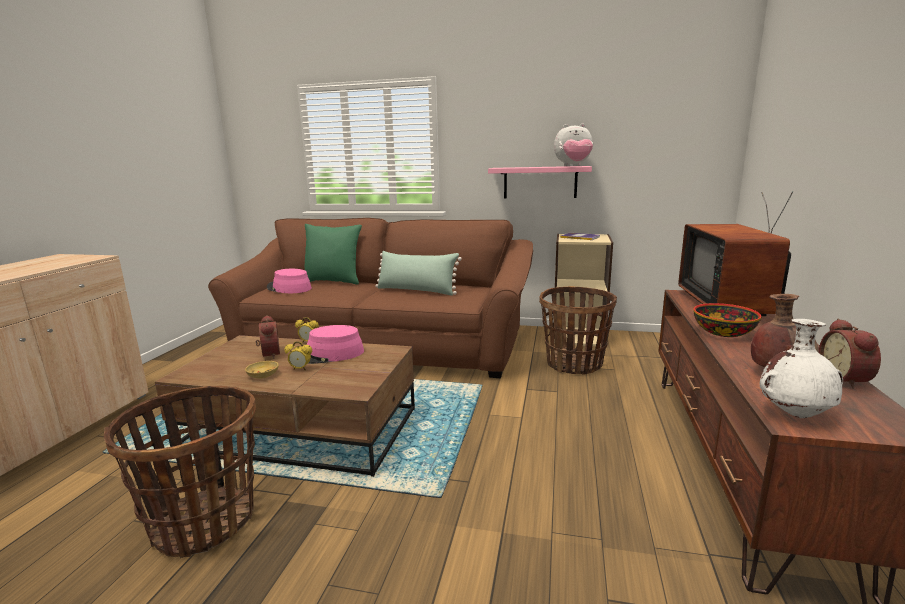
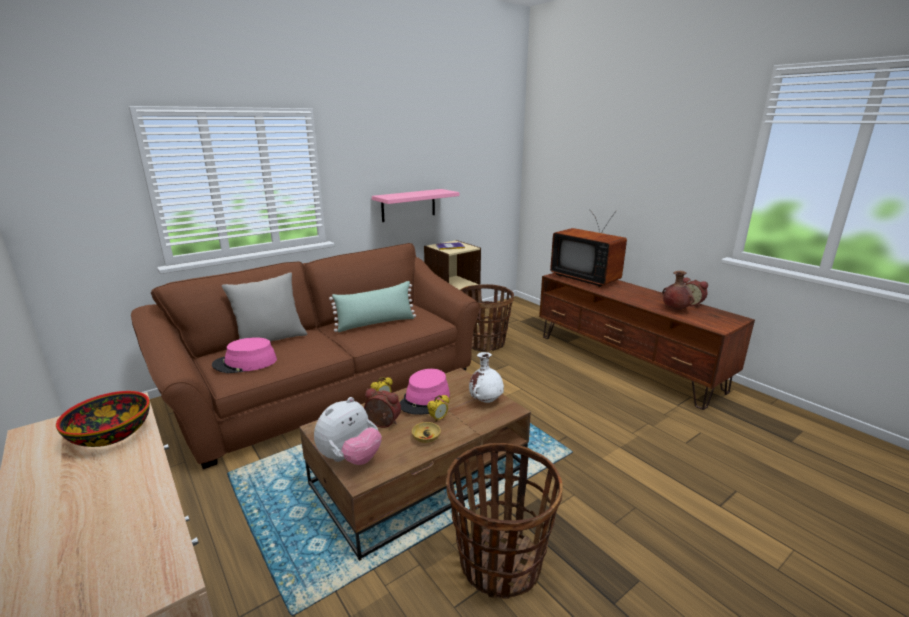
camera: 50 degrees left, 5 degrees up
green pillow [305,224,362,285] -> grey pillow [222,273,307,342]
plush toy [554,124,593,166] -> plush toy moved to [314,397,382,465]
bowl [693,303,762,337] -> bowl moved to [56,391,150,447]
white vase [760,319,843,418] -> white vase moved to [469,352,504,403]

